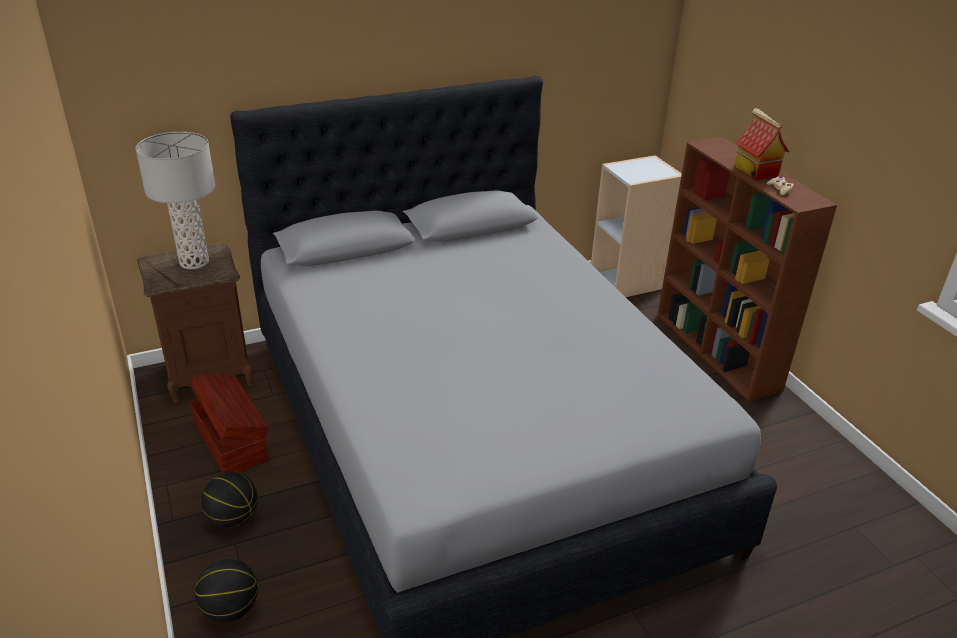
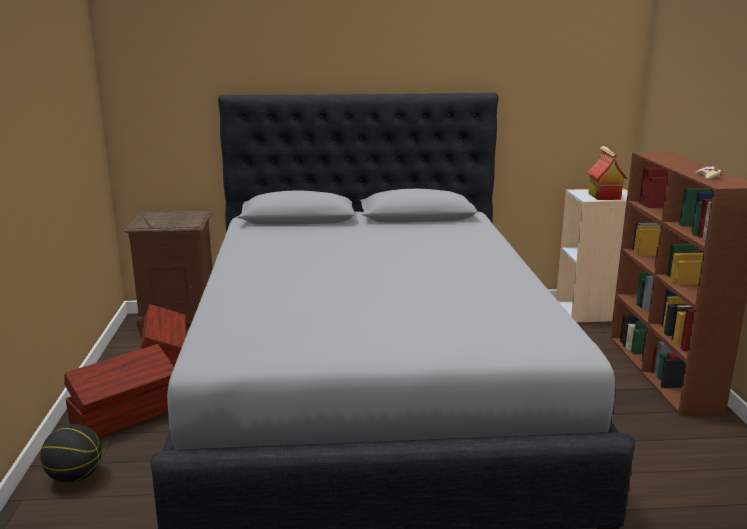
camera: 20 degrees right, 15 degrees down
white table lamp [136,132,215,269] -> none
basketball [201,472,258,528] -> brown storage box [64,344,174,438]
toy house [735,108,789,180] -> toy house moved to [587,146,627,200]

